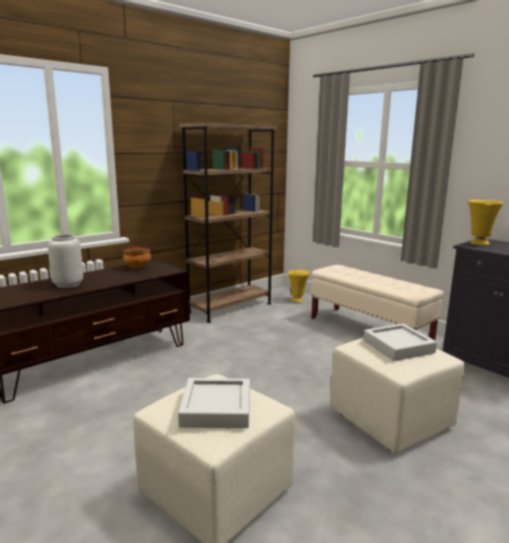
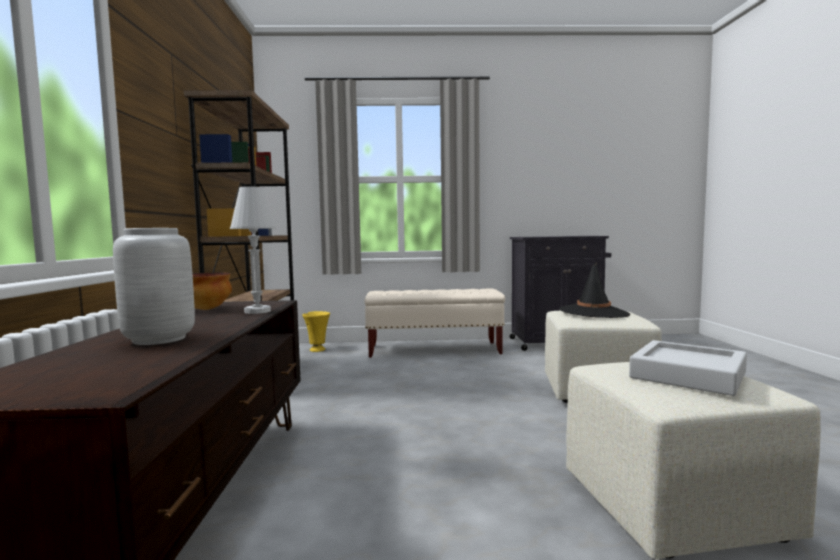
camera: 50 degrees left, 10 degrees down
grey tray [363,324,437,361] -> black hat [559,262,630,318]
yellow vase [468,200,503,245] -> none
none -> white table lamp [230,186,276,314]

